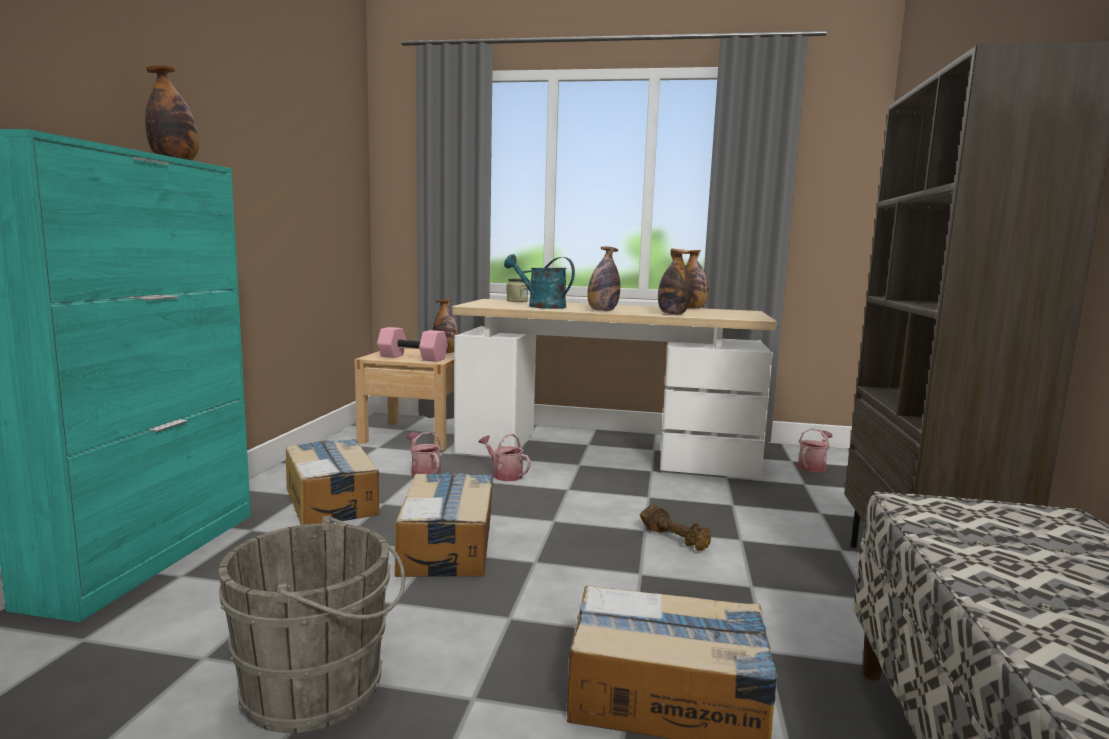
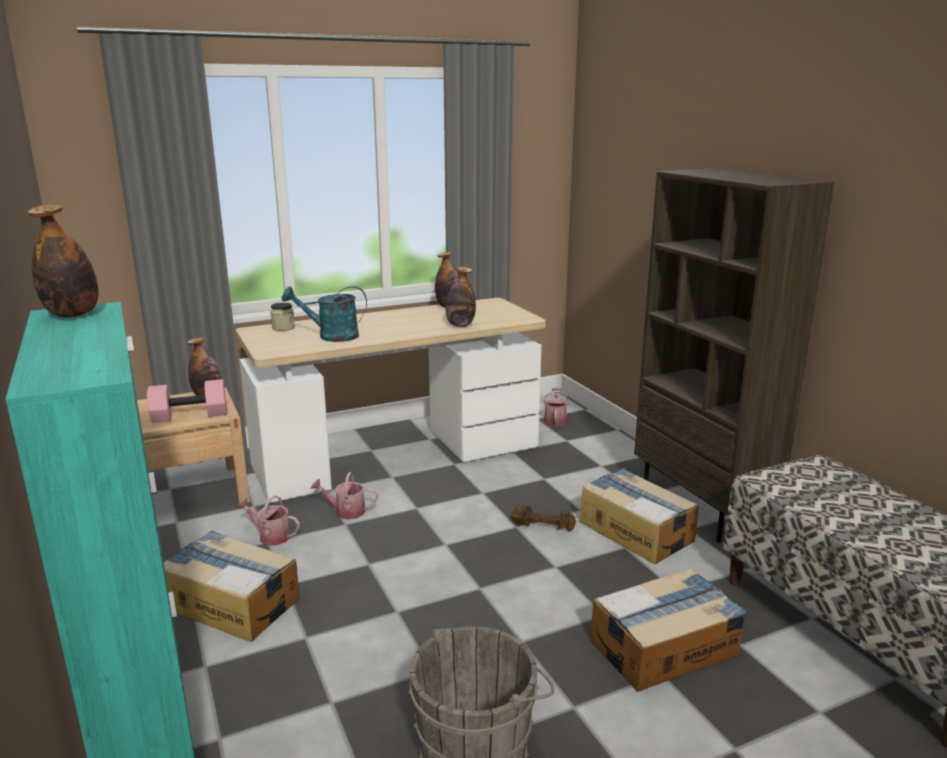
camera: 35 degrees left, 10 degrees up
cardboard box [394,472,493,577] -> cardboard box moved to [580,468,699,564]
bottle [587,247,620,311] -> none

